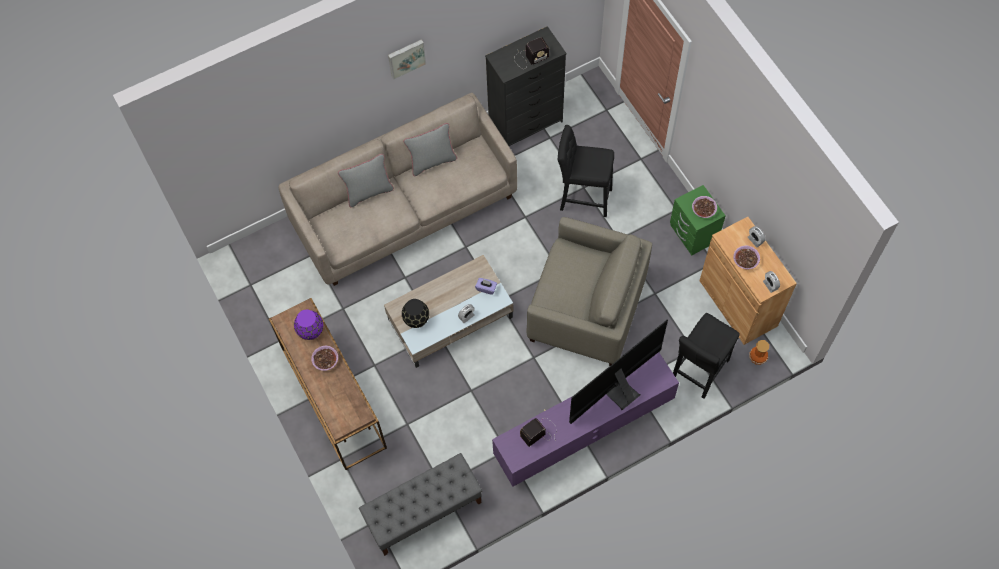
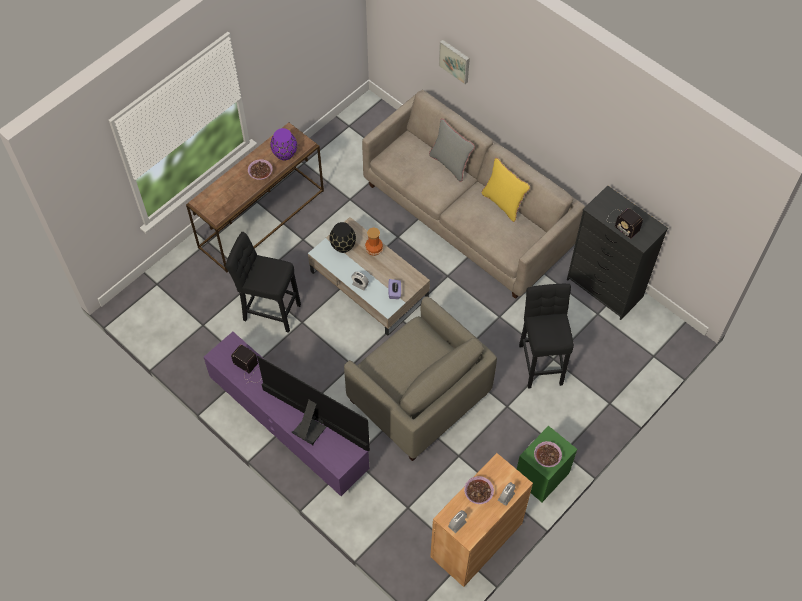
camera: 70 degrees right, 5 degrees down
grey bench [359,453,482,556] -> none
picture [388,39,426,80] -> picture moved to [439,40,470,84]
grey pillow [403,123,457,176] -> yellow pillow [481,157,530,222]
beige armchair [526,217,652,366] -> beige armchair turned 45 degrees counterclockwise [344,296,497,461]
black stool [673,313,740,399] -> black stool moved to [225,232,301,333]
vase [749,340,769,365] -> vase moved to [365,228,383,256]

